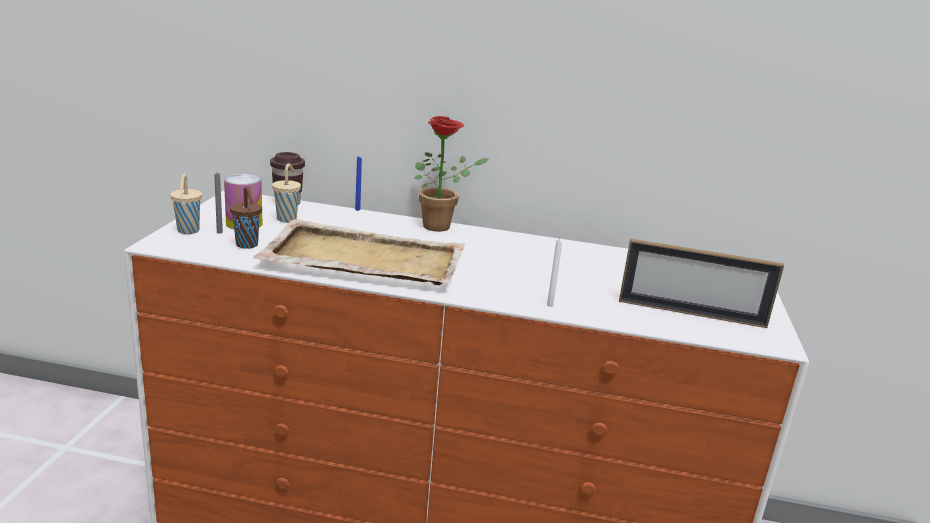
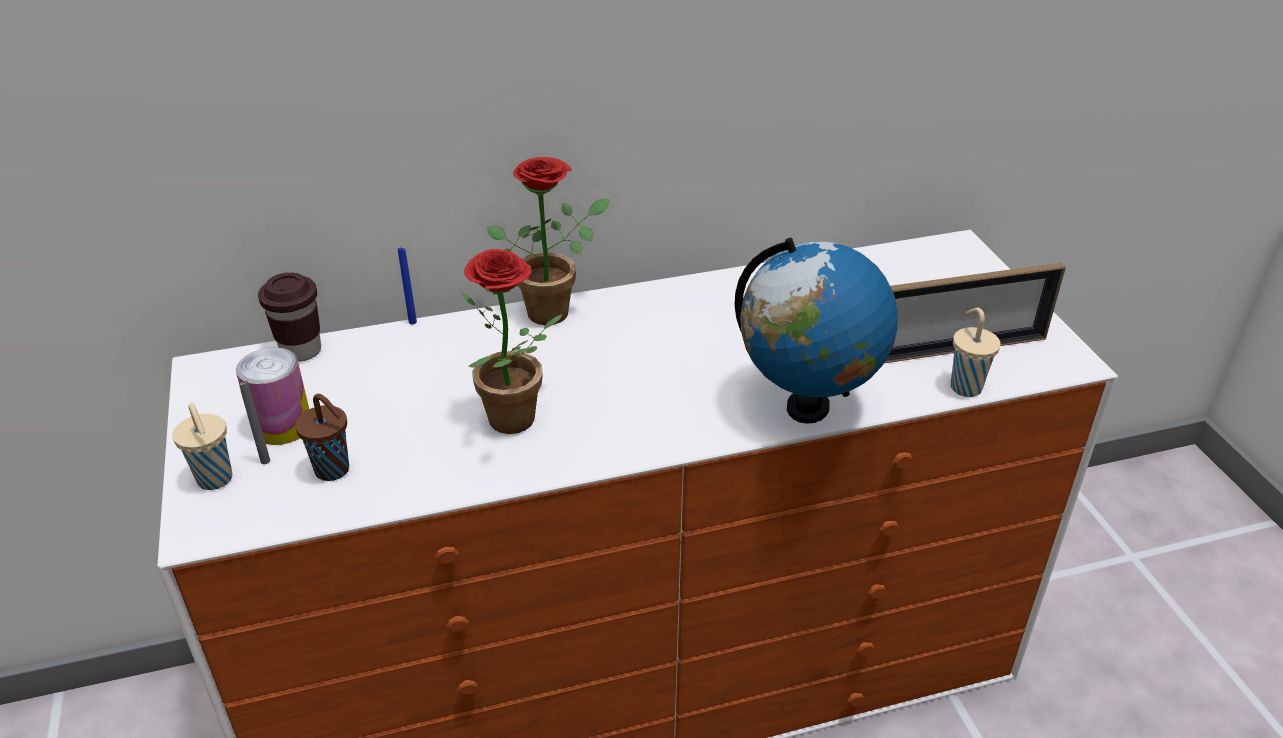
camera: 25 degrees left, 15 degrees up
beige tray [253,219,466,285] -> potted plant [461,249,562,434]
beige cup [272,164,301,222] -> beige cup moved to [951,308,1001,397]
white candle [547,239,562,307] -> globe [735,238,898,424]

